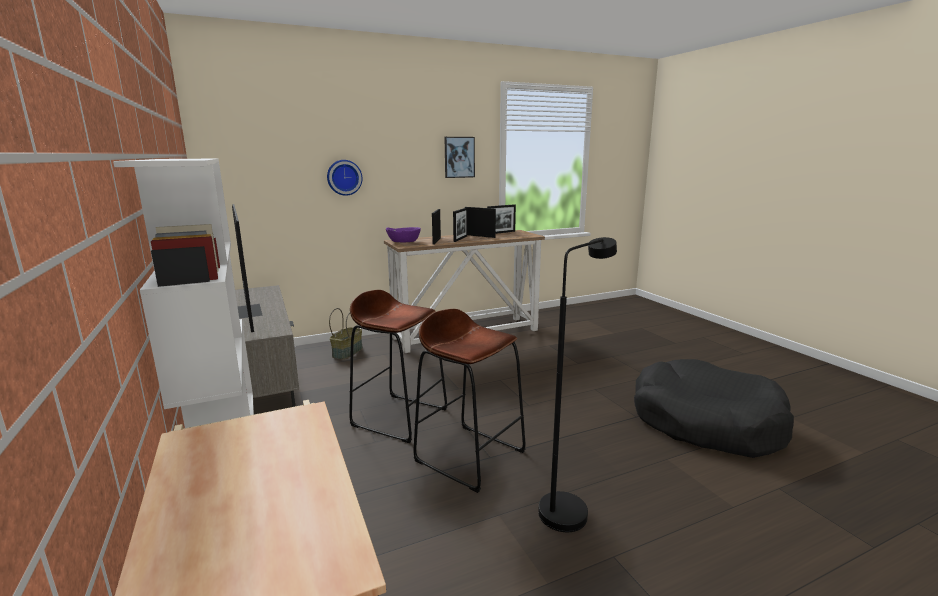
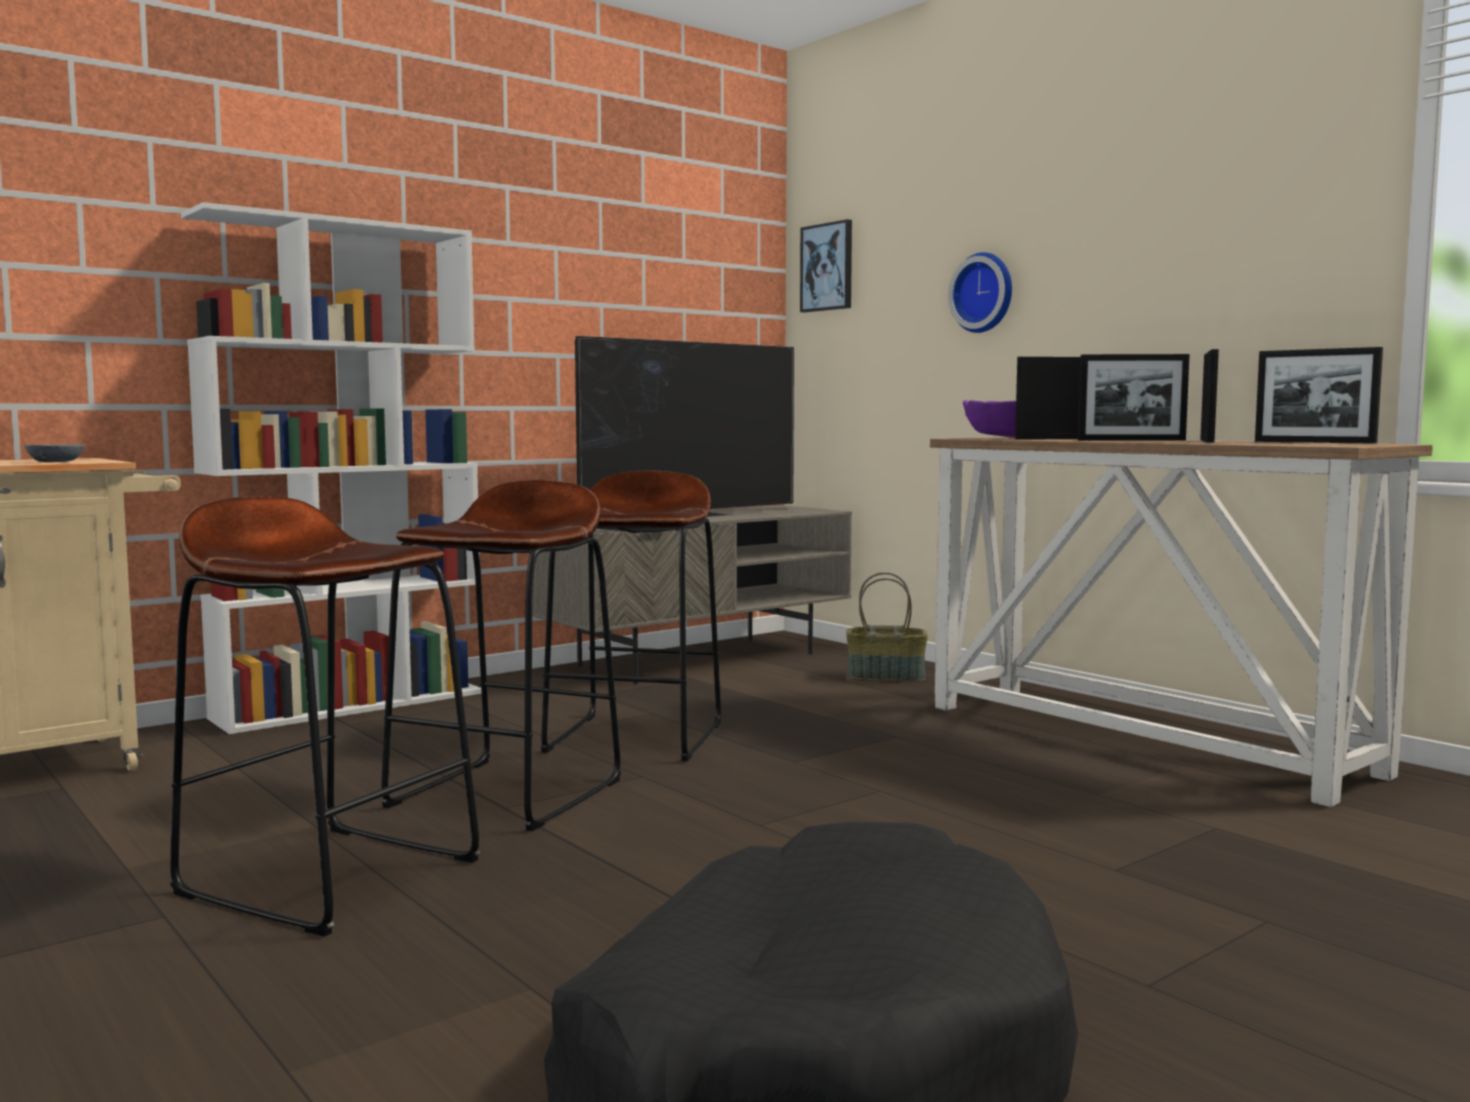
camera: 75 degrees right, 10 degrees down
picture [444,137,475,178] -> picture moved to [800,219,852,313]
black floor lamp [538,237,617,532] -> brown stool [170,497,481,937]
none -> grey bowl [24,444,84,462]

